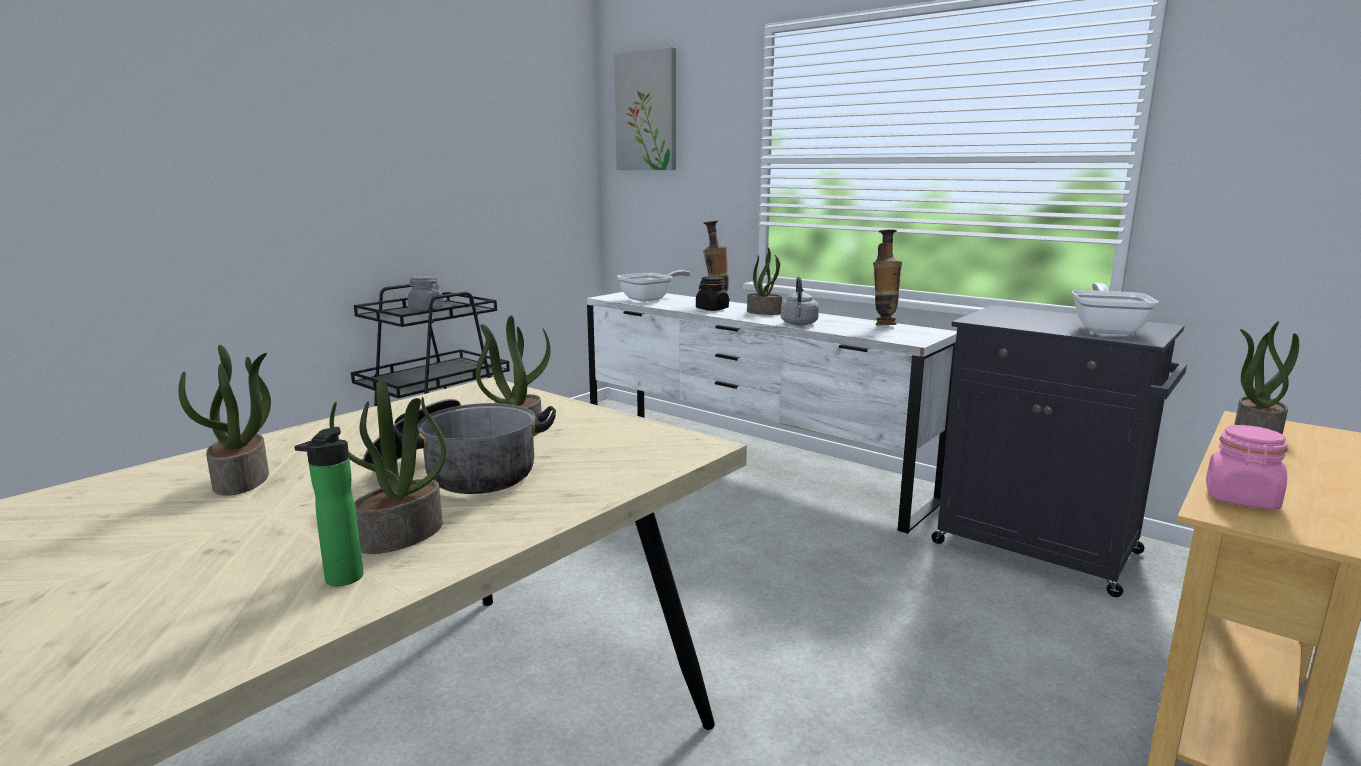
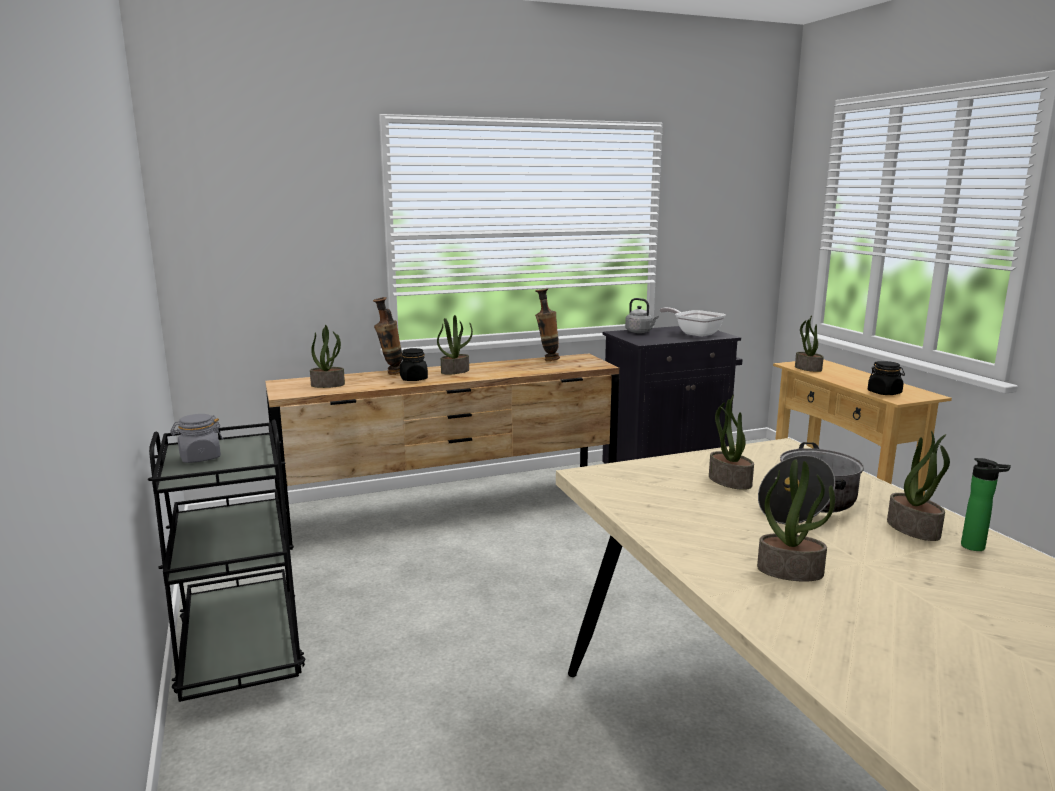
camera: 60 degrees left, 0 degrees up
white dresser [587,292,957,534] -> brown dresser [265,354,619,550]
picture [614,47,676,170] -> none
frying pan [617,270,690,302] -> potted plant [310,325,345,388]
grey kettle [781,277,819,325] -> grey kettle moved to [625,298,659,333]
pink jar [1206,425,1288,510] -> black jar [868,361,905,395]

